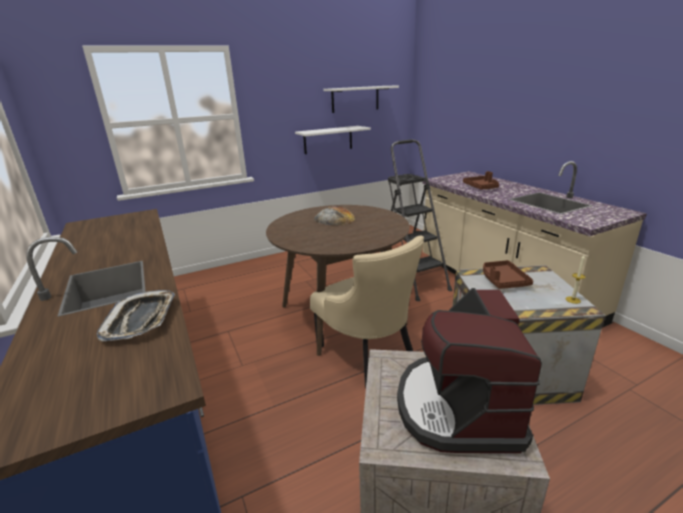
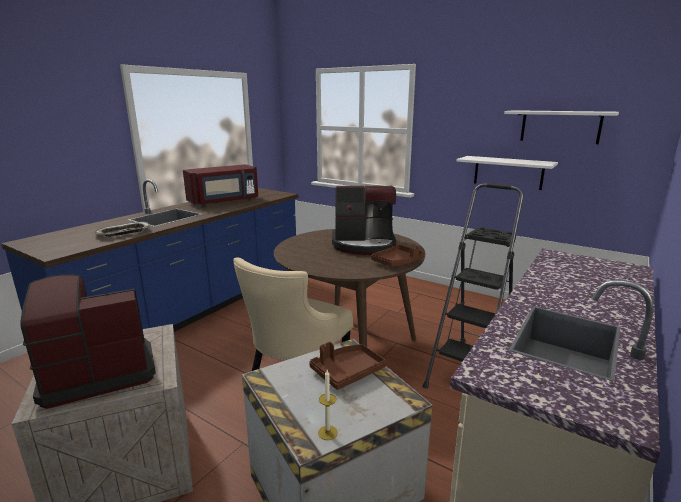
camera: 60 degrees right, 5 degrees down
bread [314,206,356,225] -> coffee machine [332,186,396,255]
brown tray [463,171,499,190] -> brown tray moved to [371,245,424,267]
none -> red microwave [183,164,258,206]

